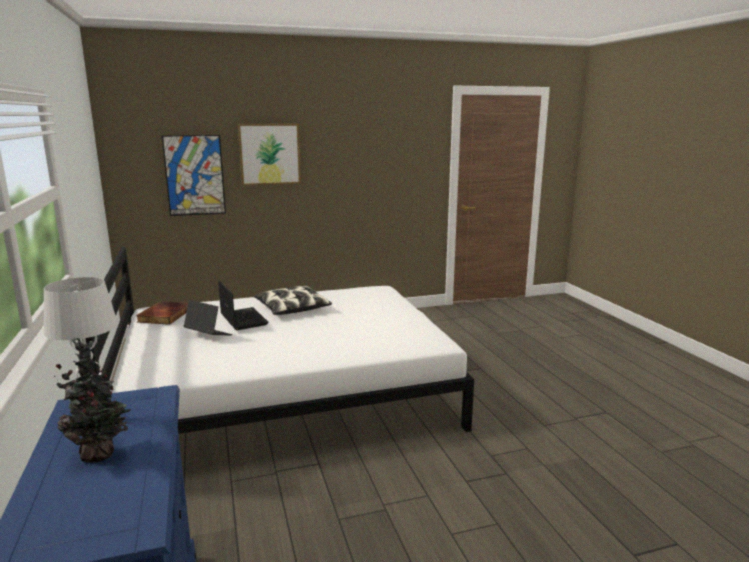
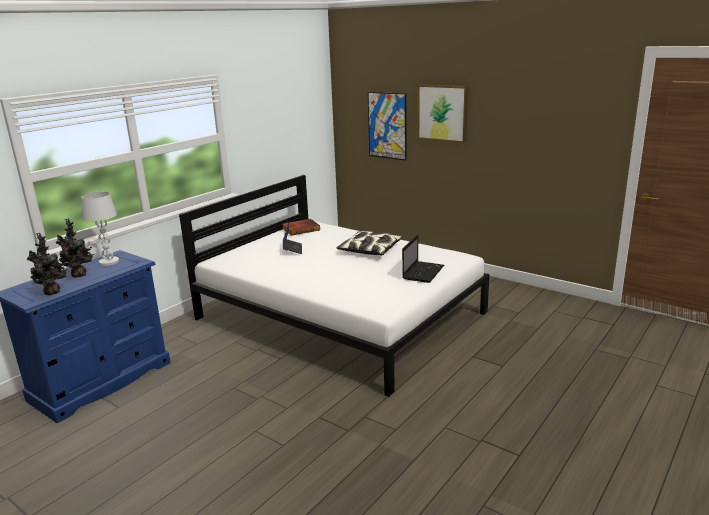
camera: 55 degrees right, 5 degrees up
laptop [218,281,269,330] -> laptop moved to [402,235,444,283]
none -> potted plant [27,232,68,295]

